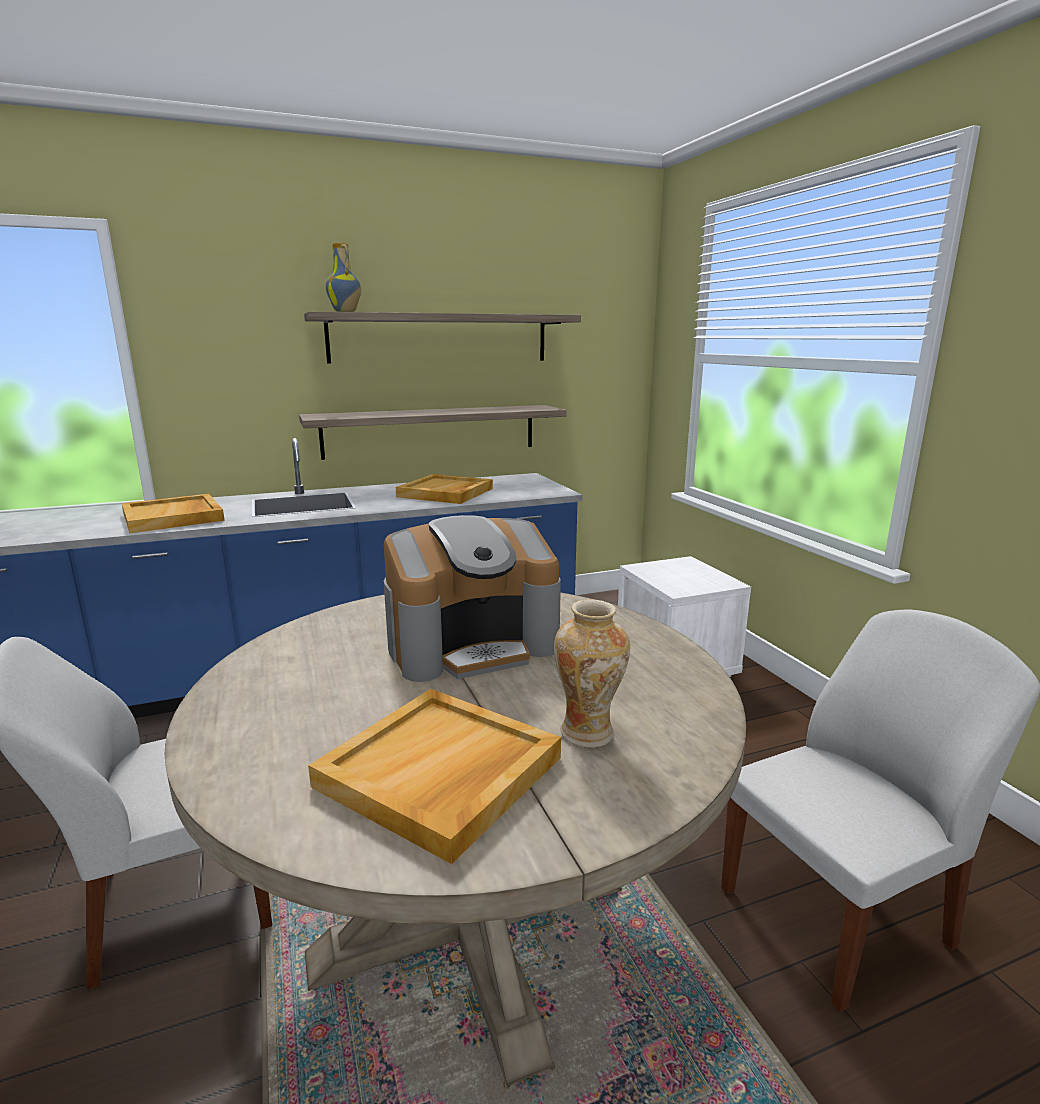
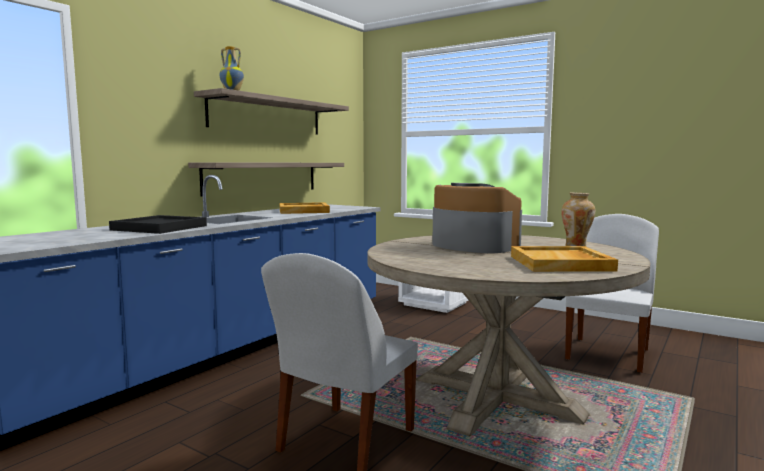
camera: 35 degrees left, 10 degrees down
beige tray [122,494,225,533] -> black tray [109,215,207,234]
coffee machine [384,515,561,682] -> coffee machine turned 75 degrees counterclockwise [432,183,522,253]

